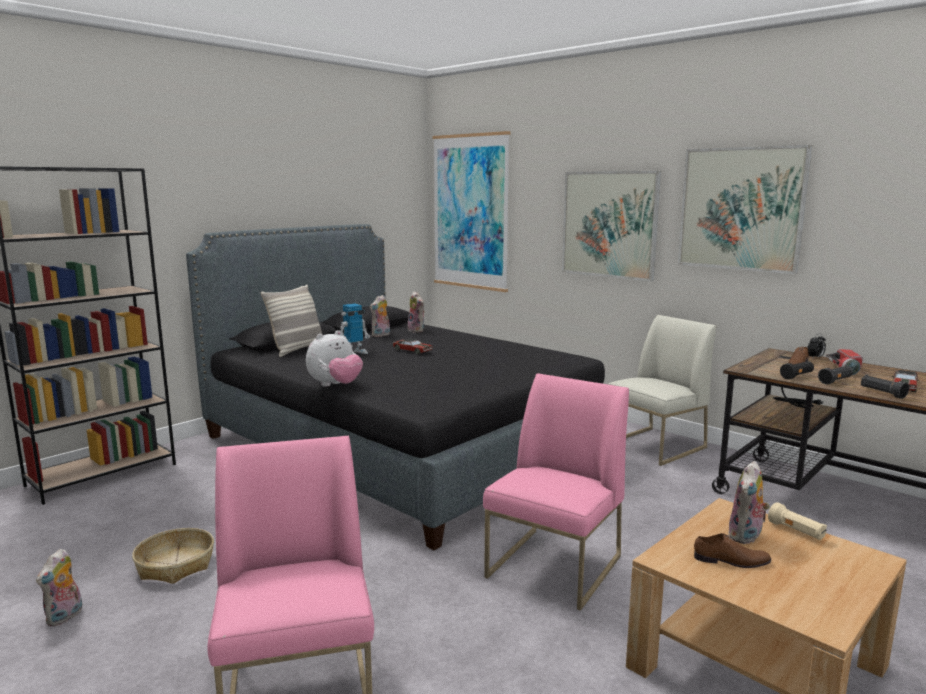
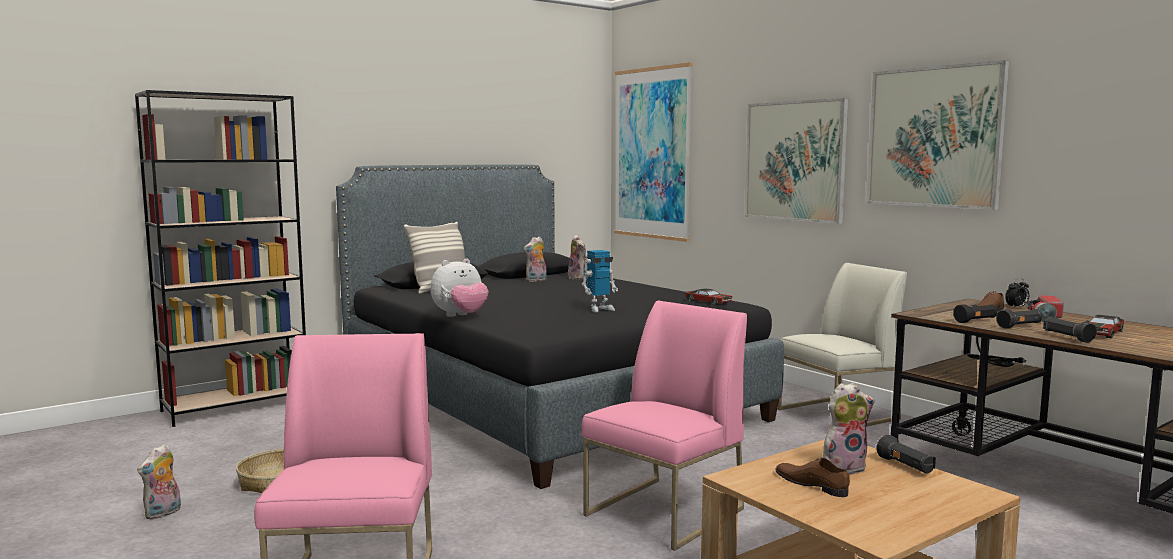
camera: 10 degrees right, 5 degrees down
toy robot [340,304,370,354] -> toy robot moved to [582,250,618,312]
toy car [393,339,433,354] -> toy car moved to [685,288,732,305]
brown shoe [694,533,771,568] -> brown shoe turned 150 degrees counterclockwise [775,457,850,497]
plush toy [728,461,770,544] -> plush toy turned 150 degrees counterclockwise [823,383,875,474]
beige flashlight [768,502,827,540] -> black flashlight [877,435,936,474]

